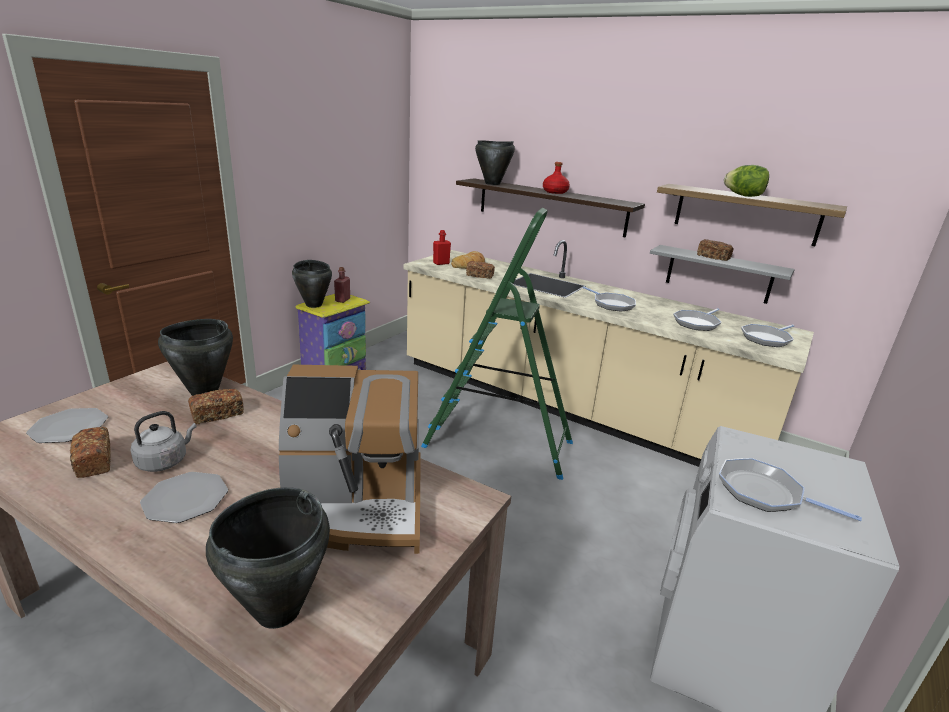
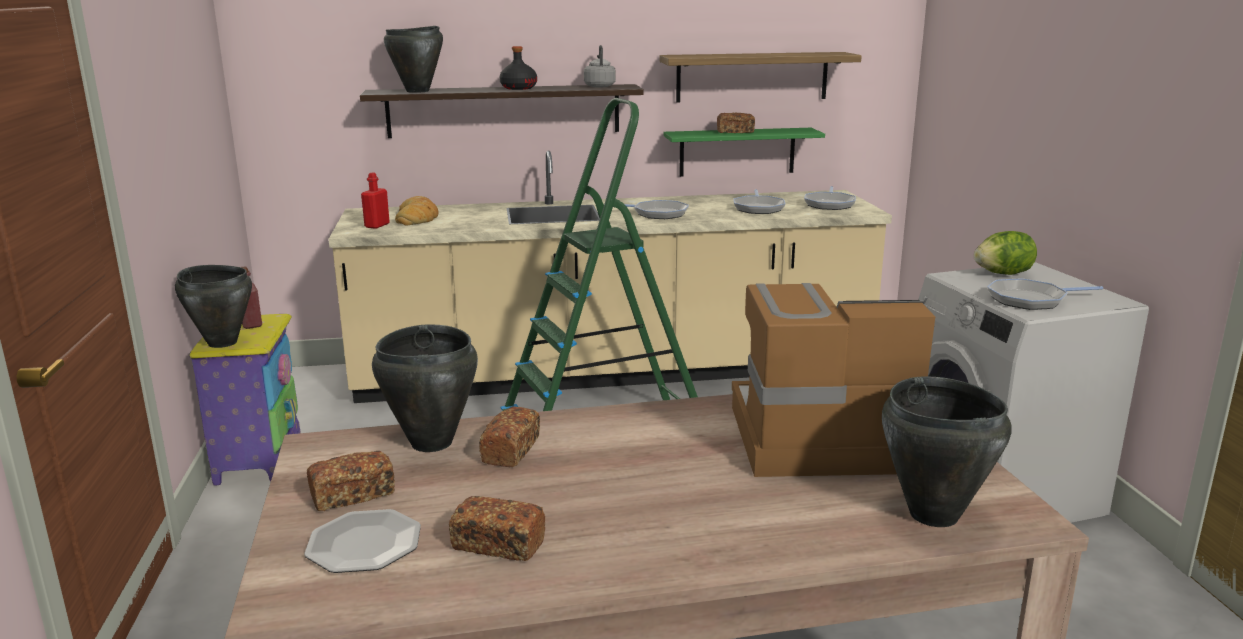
camera: 40 degrees left, 5 degrees down
grey kettle [131,411,196,472] -> grey kettle moved to [584,45,616,87]
plate [140,472,228,523] -> none
coffee machine [279,365,421,554] -> coffee machine turned 135 degrees counterclockwise [732,283,935,477]
bread [466,261,495,279] -> bread moved to [307,451,395,511]
red bottle [543,162,570,194] -> black bottle [499,46,537,90]
grey shelf [650,245,795,304] -> green shelf [663,128,825,177]
lettuce [724,165,769,197] -> lettuce moved to [974,231,1037,275]

